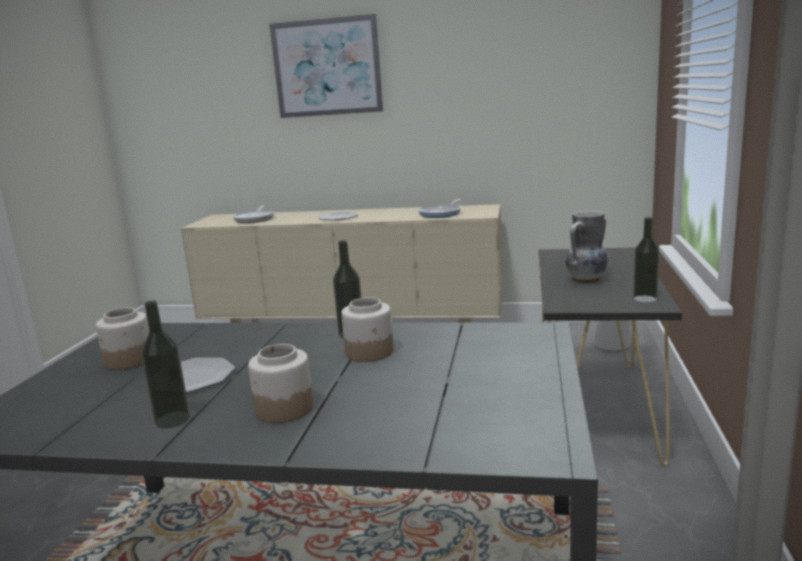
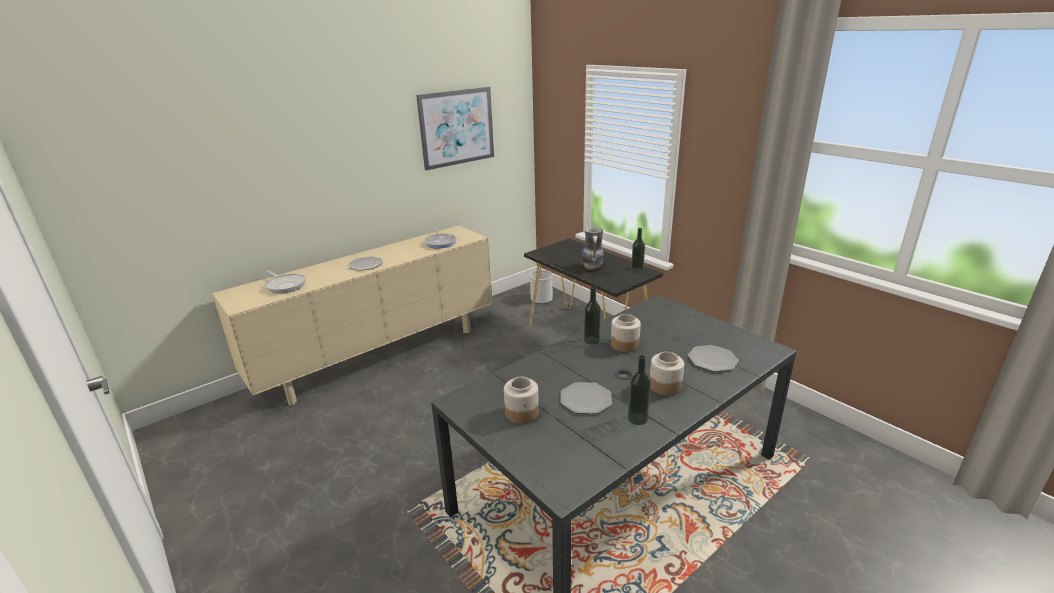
camera: 50 degrees left, 10 degrees up
picture [270,14,383,118] -> picture moved to [416,87,494,171]
none -> plate [688,345,739,372]

